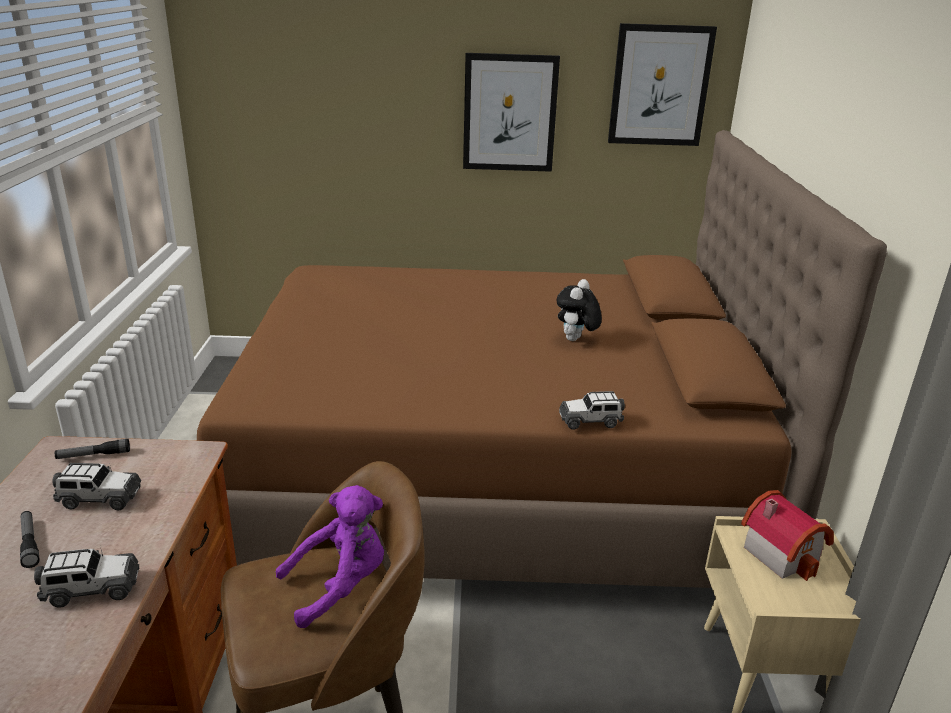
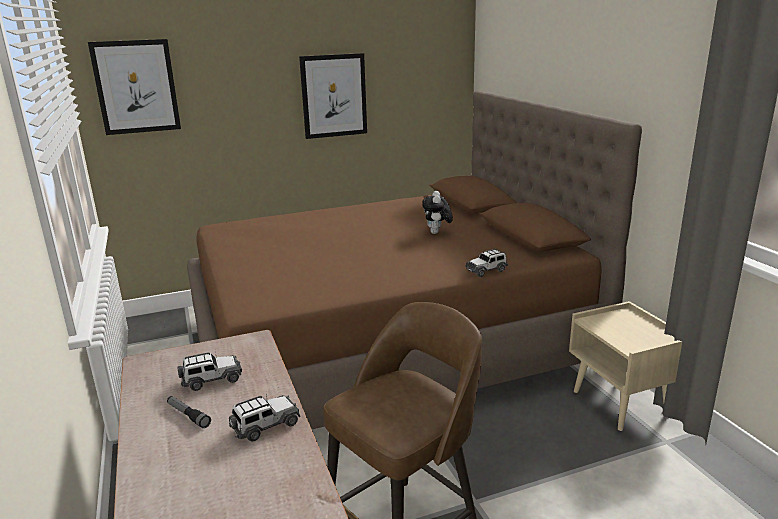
camera: 20 degrees left, 5 degrees down
flashlight [55,439,130,459] -> none
purple plush toy [276,485,384,628] -> none
picture [608,23,717,146] -> picture moved to [88,39,181,135]
toy house [741,490,834,581] -> none

